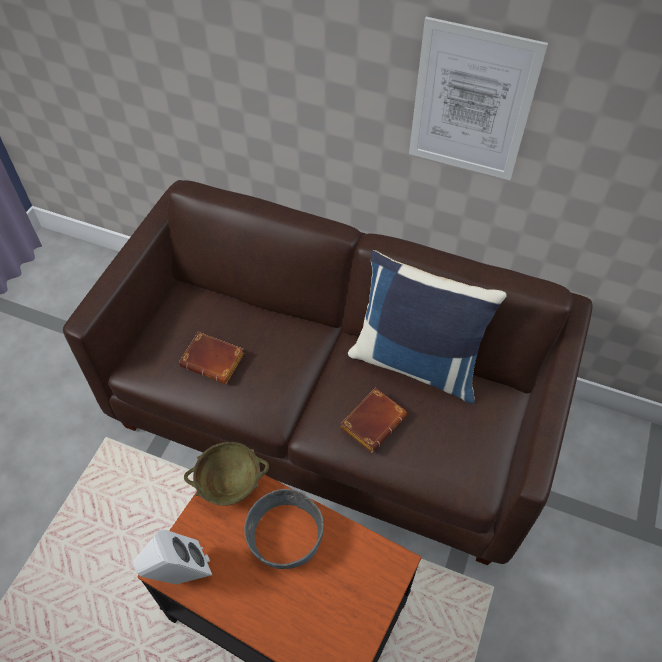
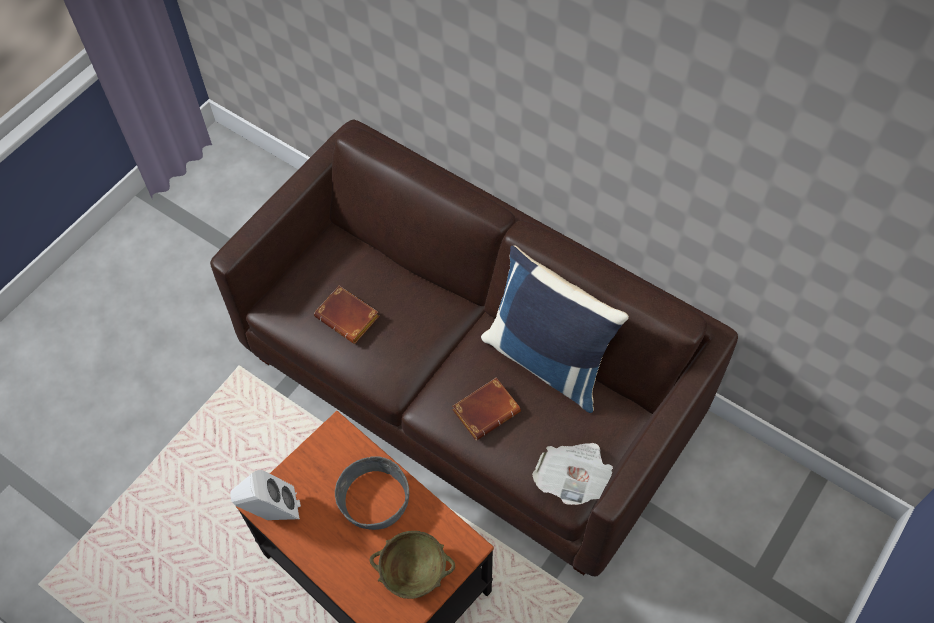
camera: 15 degrees right, 5 degrees up
beige bowl [184,442,269,506] -> beige bowl moved to [370,531,455,599]
picture [409,17,548,180] -> none
none -> newspaper [532,443,613,505]

